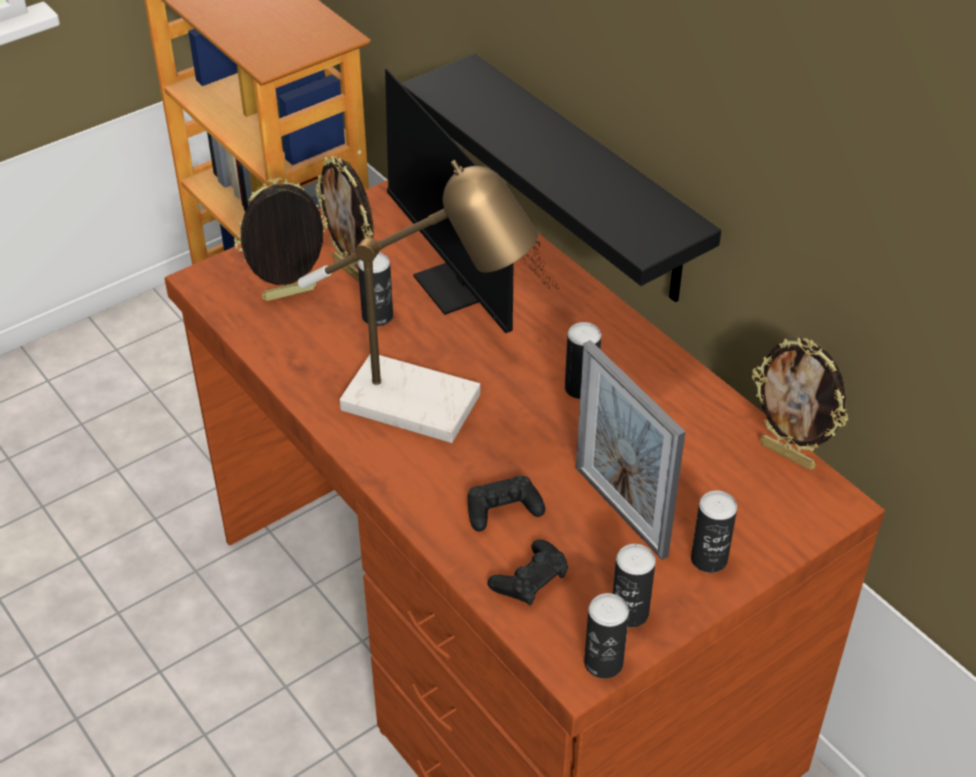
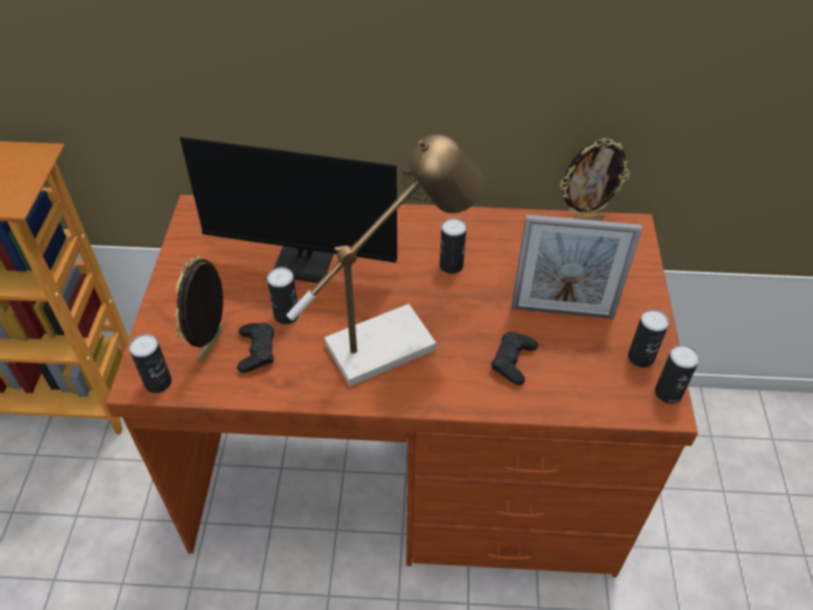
camera: 50 degrees left, 5 degrees up
picture frame [315,156,373,282] -> none
black shelf [401,54,721,302] -> none
black game controller [488,539,568,606] -> black game controller moved to [237,322,274,373]
can [691,490,737,573] -> can moved to [129,334,172,393]

